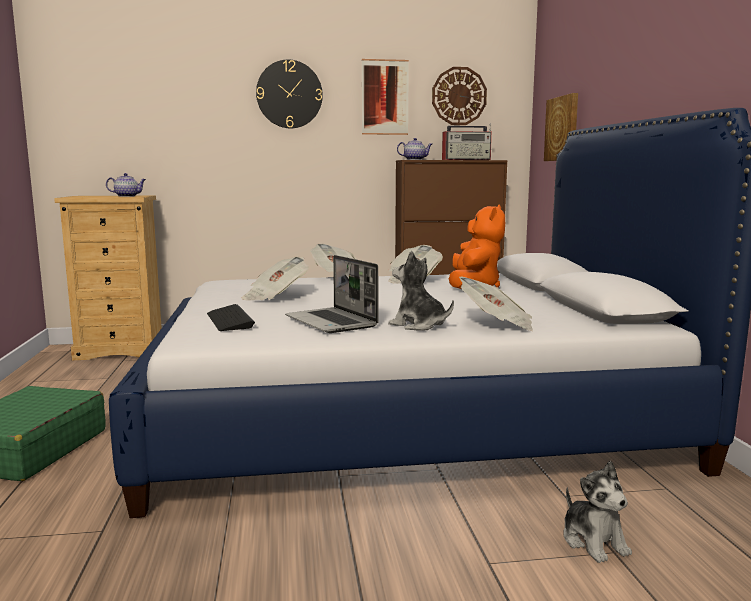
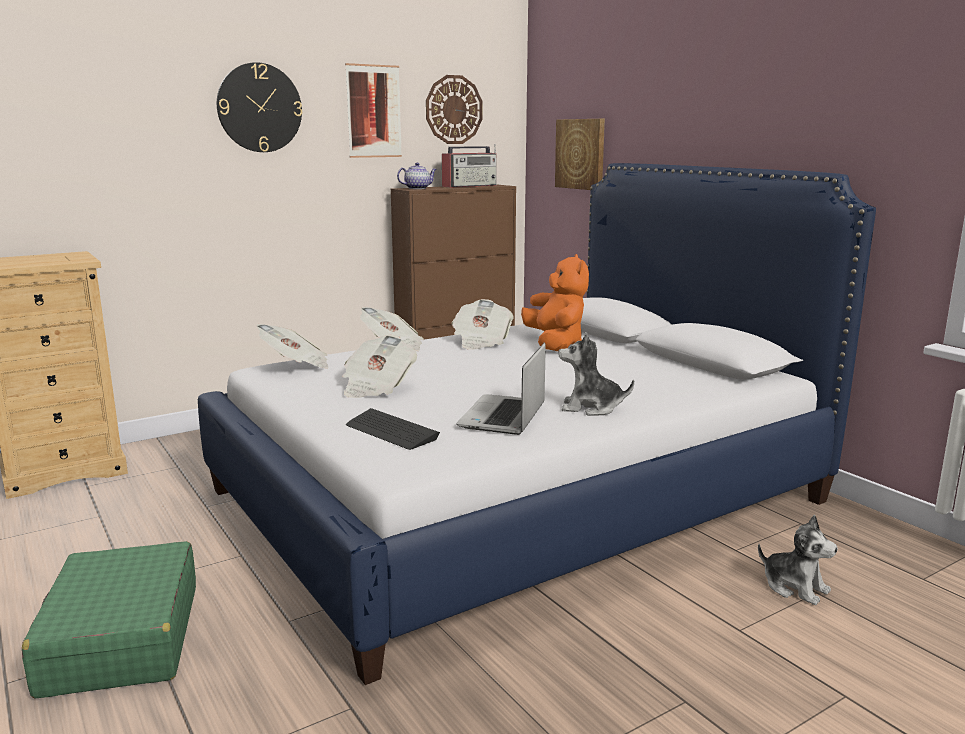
camera: 25 degrees left, 5 degrees up
teapot [106,173,146,197] -> none
laptop [285,255,378,333] -> laptop turned 75 degrees clockwise [456,342,546,435]
newspaper [459,277,533,331] -> newspaper moved to [256,324,329,368]

